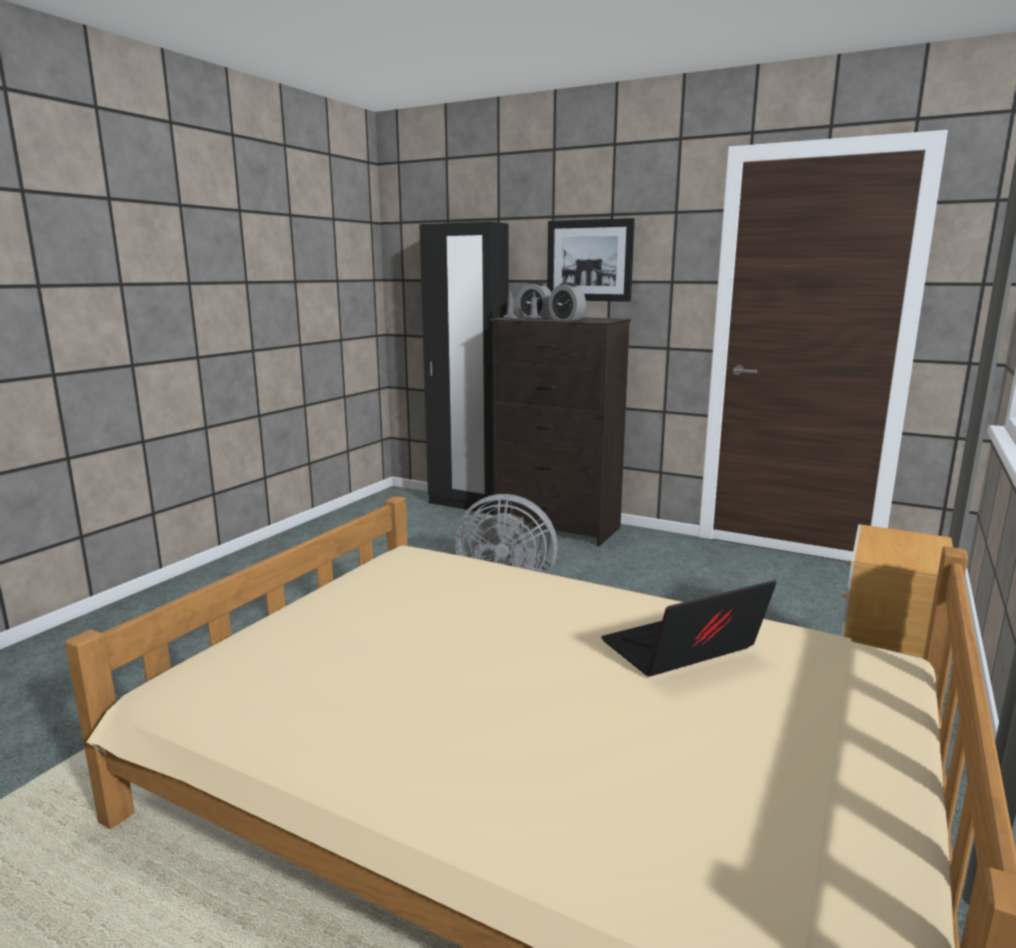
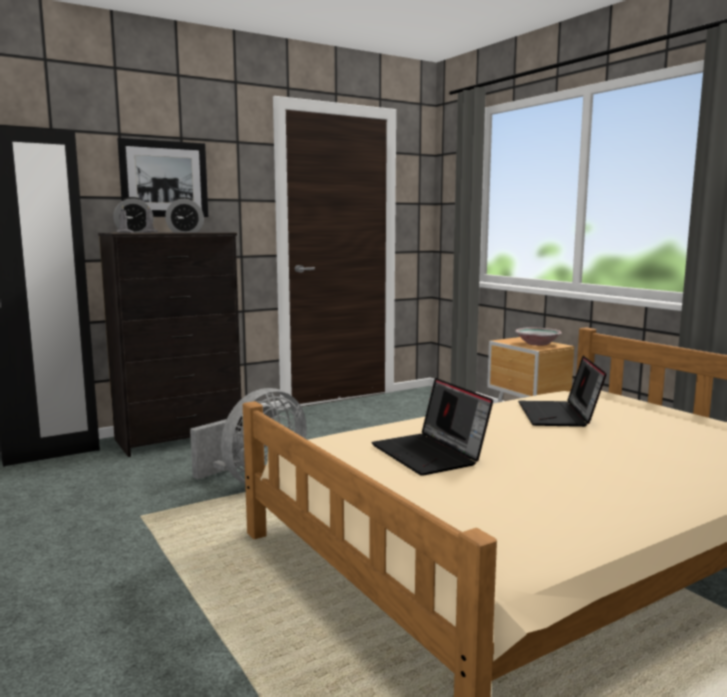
camera: 60 degrees left, 5 degrees down
none -> laptop [371,378,493,476]
none -> bowl [515,327,561,346]

